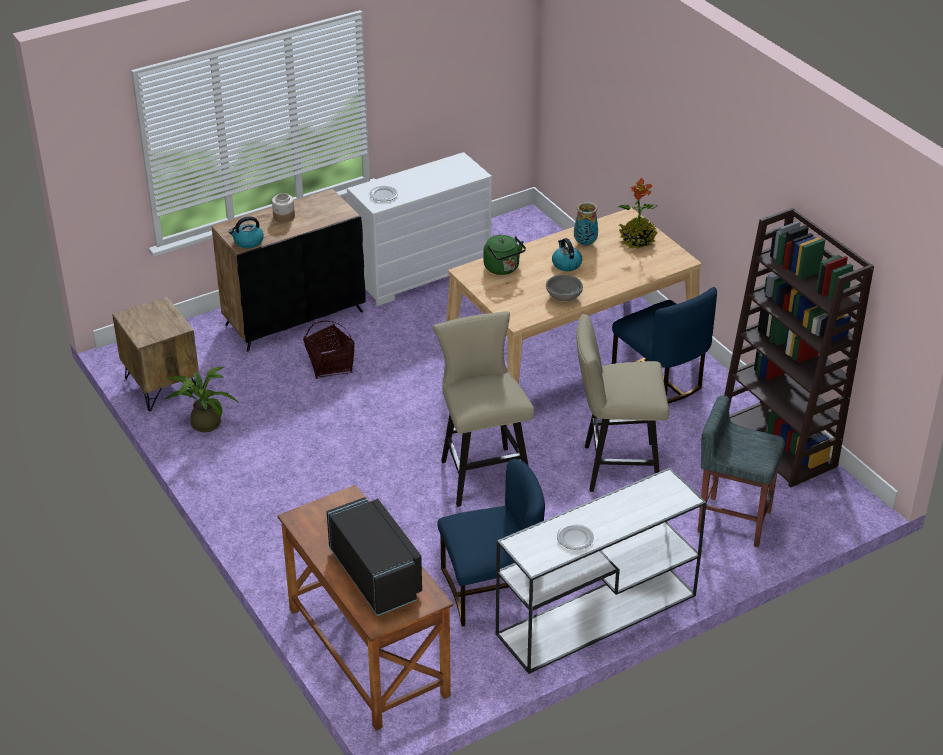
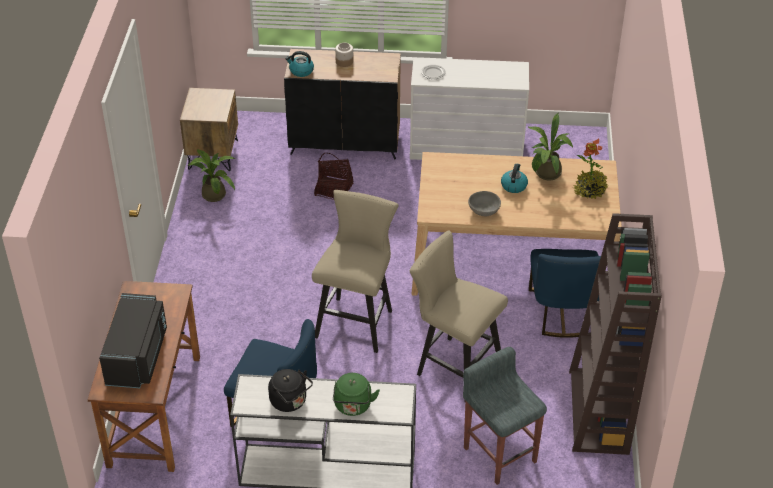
camera: 35 degrees right, 5 degrees up
green kettle [484,235,526,275] -> green kettle moved to [333,373,380,416]
plate [557,524,594,550] -> black kettle [268,369,313,412]
vase [574,202,598,246] -> potted plant [528,113,573,180]

